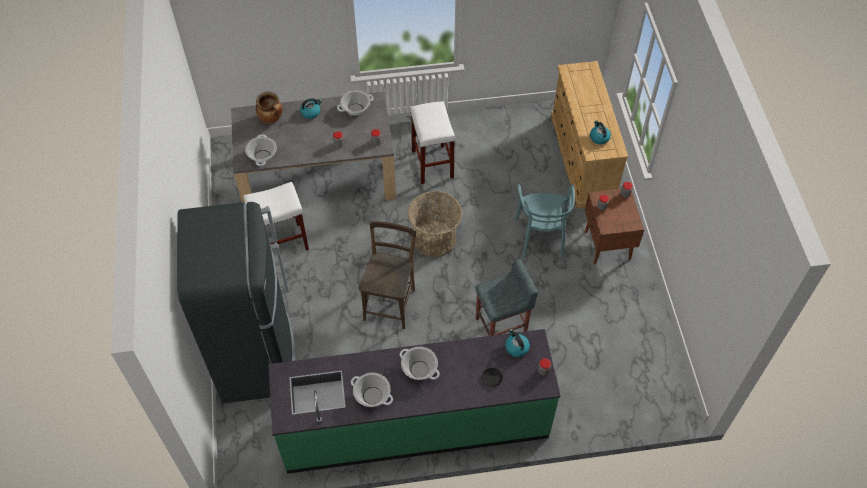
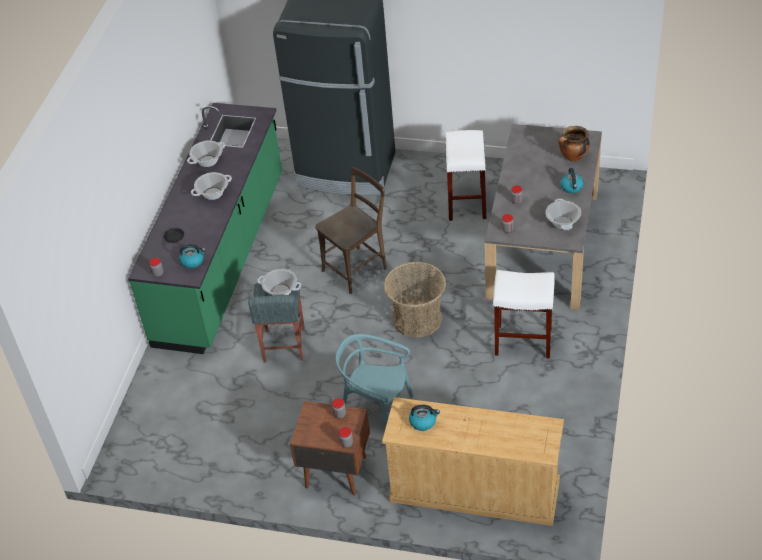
camera: 115 degrees right, 10 degrees down
cooking pot [245,134,277,166] -> cooking pot moved to [258,269,302,296]
brown chair [359,221,416,329] -> brown chair turned 75 degrees counterclockwise [315,167,387,294]

